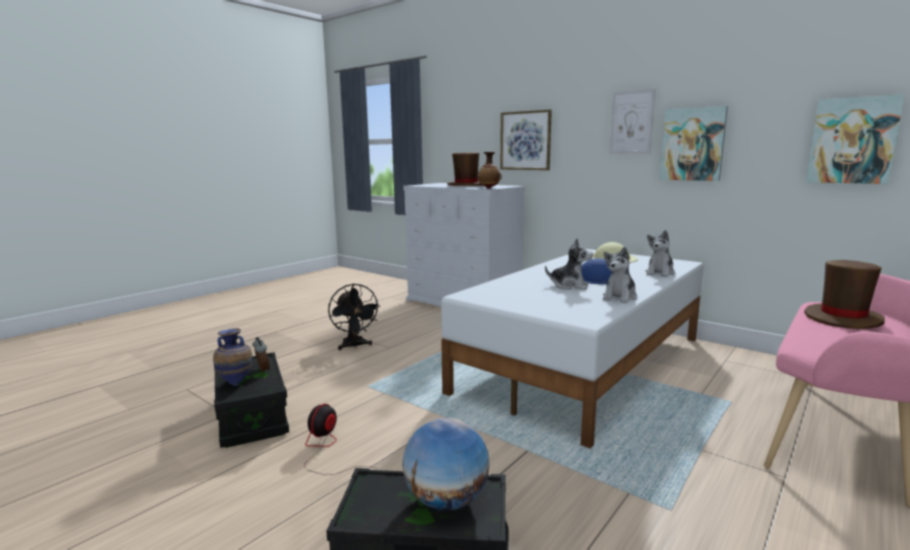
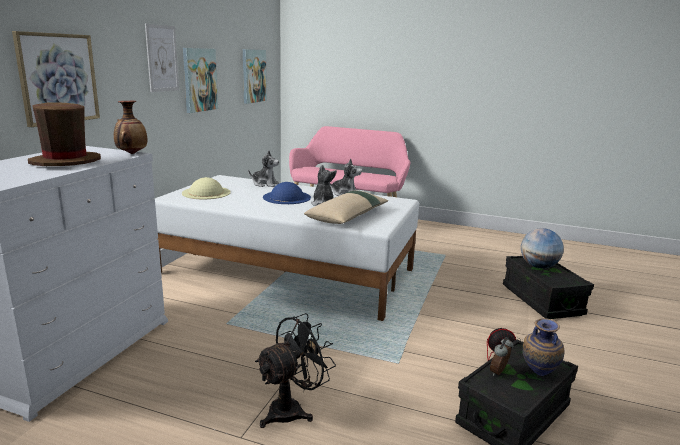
camera: 110 degrees left, 5 degrees up
brown hat [804,260,885,329] -> none
none -> beige pillow [304,191,388,224]

